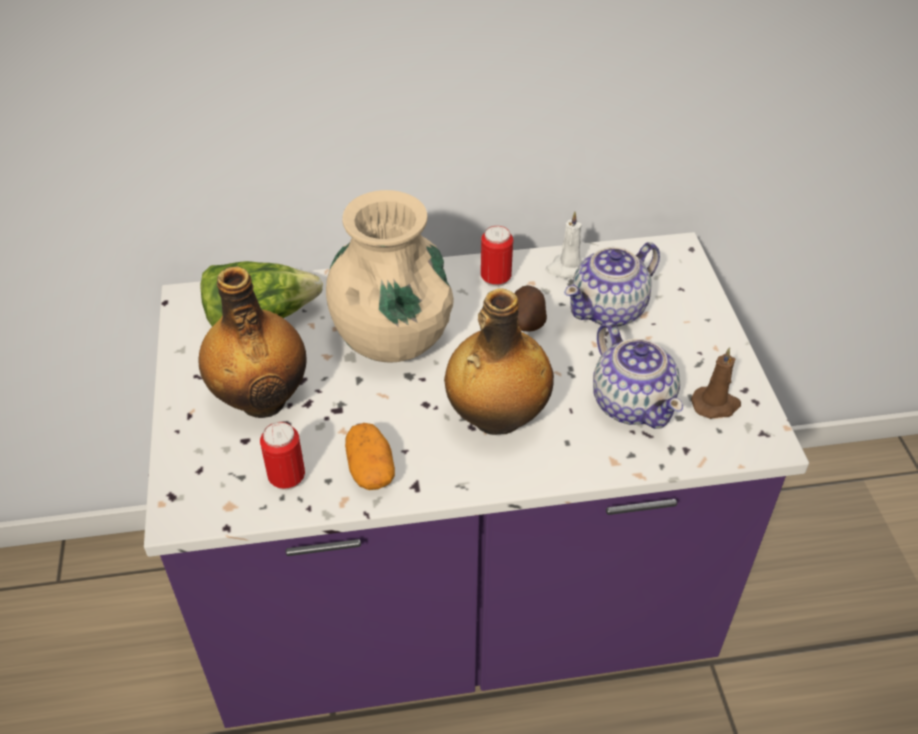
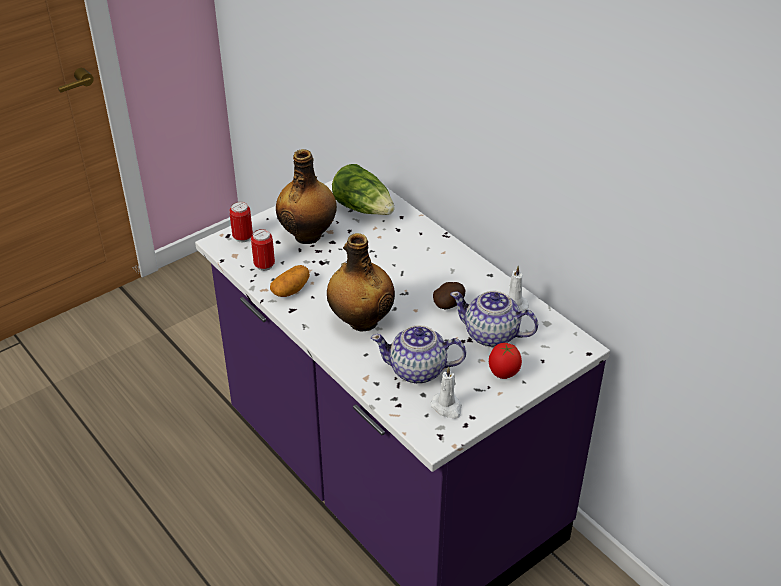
camera: 60 degrees right, 5 degrees down
beige vase [326,190,454,363] -> none
can [481,226,513,287] -> can moved to [229,202,253,242]
teapot [593,322,683,429] -> teapot turned 60 degrees clockwise [371,325,466,384]
brown candle [691,347,741,419] -> white candle [431,366,462,419]
none -> tomato [489,343,522,379]

